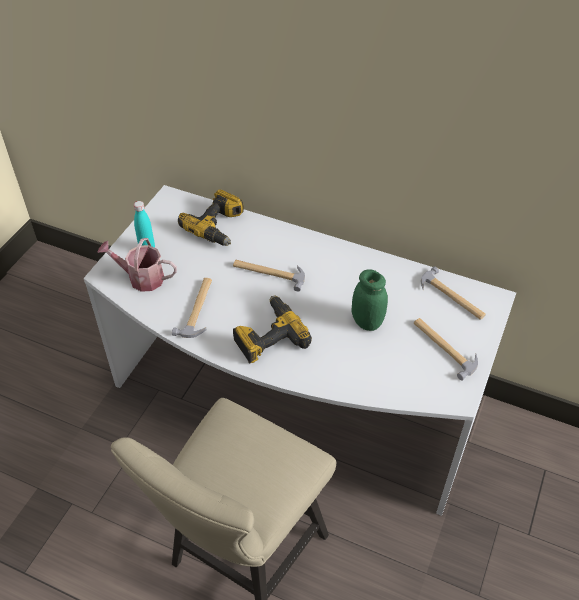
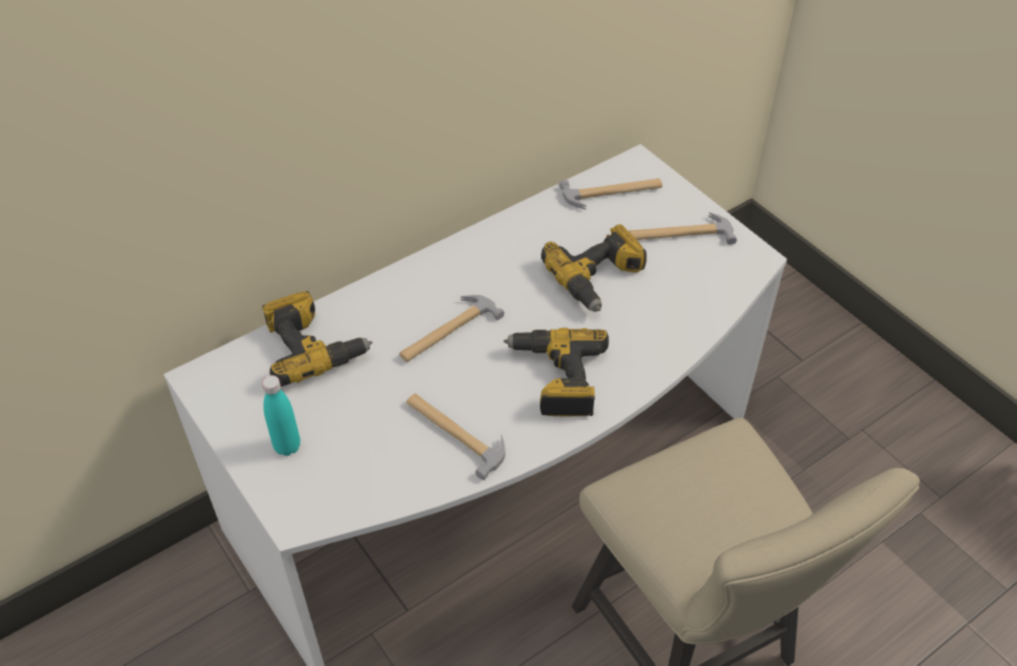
camera: 60 degrees left, 0 degrees up
watering can [97,238,177,292] -> none
green jar [352,269,388,331] -> power drill [541,224,646,312]

